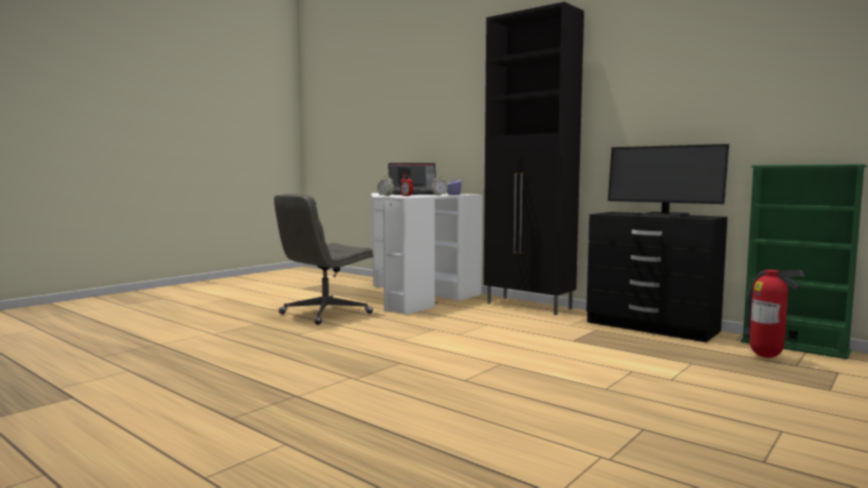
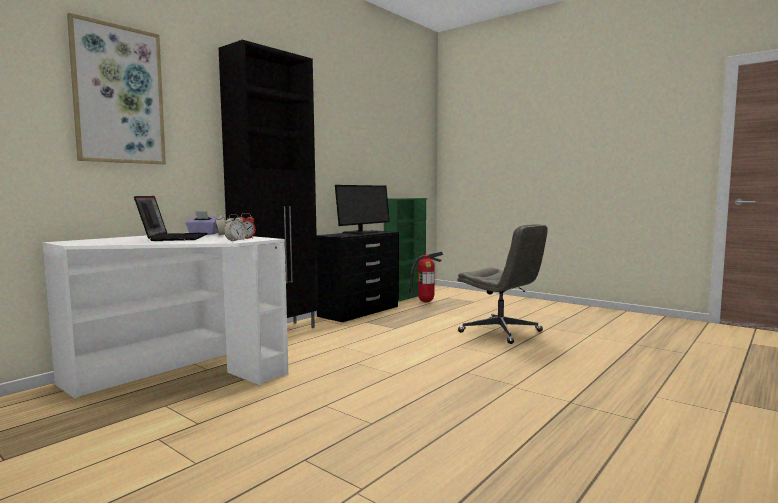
camera: 90 degrees left, 0 degrees up
grey office chair [274,194,374,325] -> grey office chair moved to [457,224,548,344]
none -> picture [67,13,166,164]

